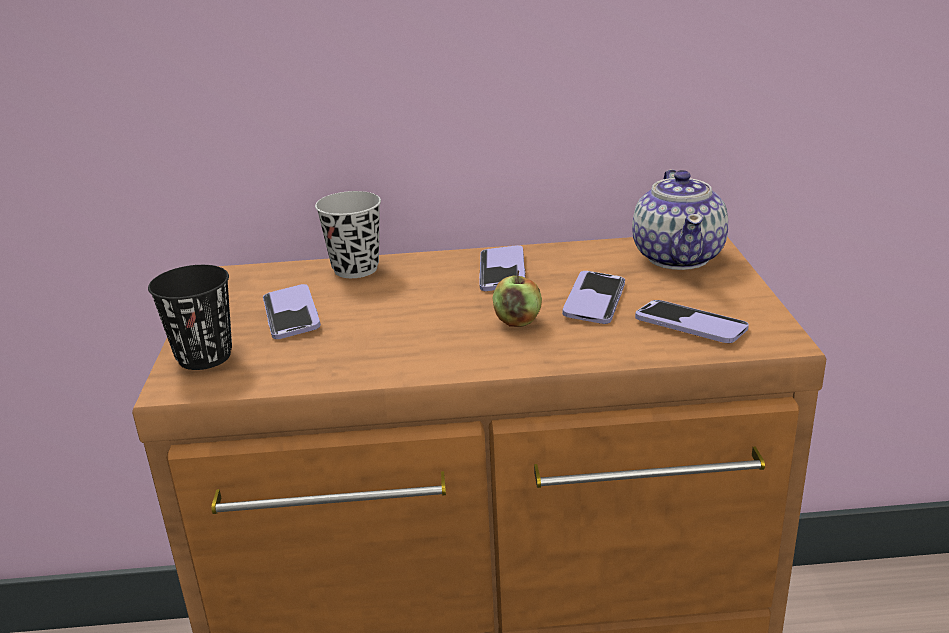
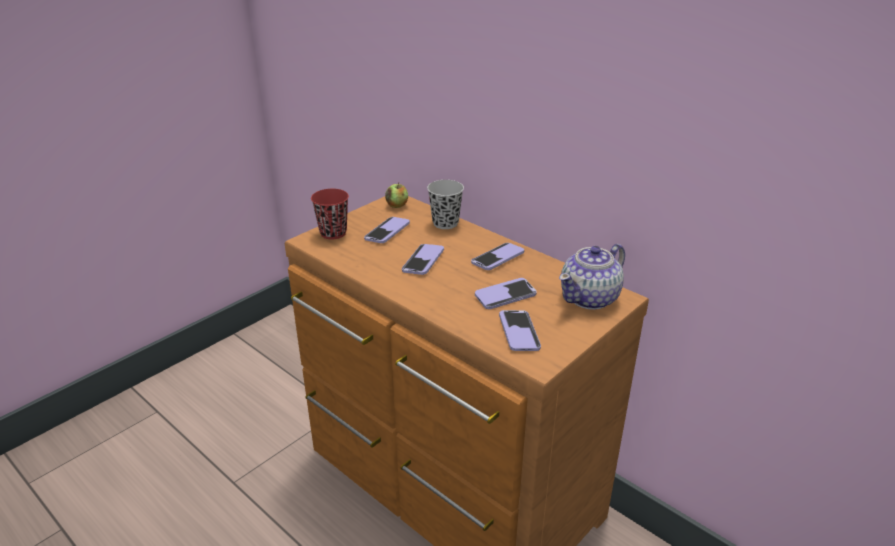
camera: 45 degrees right, 5 degrees up
black cup [148,265,232,370] -> red cup [311,189,349,240]
apple [492,270,542,327] -> apple moved to [385,182,408,208]
none -> phone [402,244,444,275]

